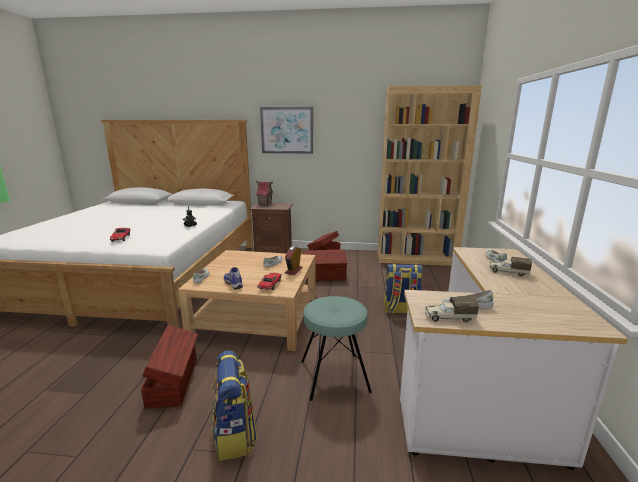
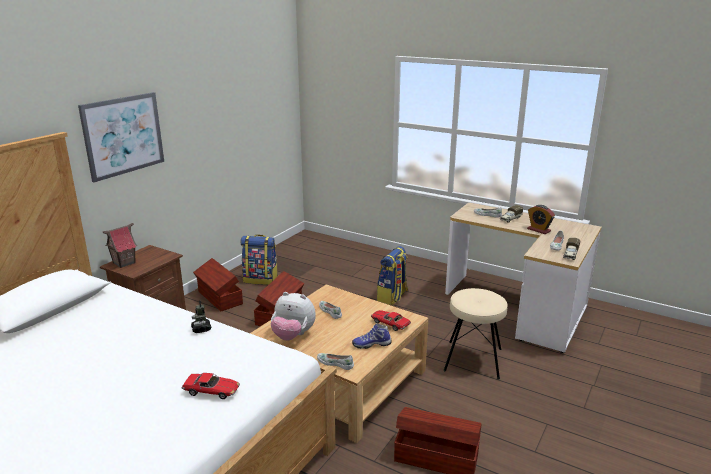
camera: 65 degrees left, 5 degrees up
backpack [212,350,257,461] -> backpack moved to [240,234,278,285]
alarm clock [285,246,303,275] -> alarm clock moved to [527,205,555,234]
turquoise stool [301,296,372,401] -> beige stool [444,288,508,380]
brown bookcase [378,85,482,266] -> none
none -> plush toy [271,292,316,341]

